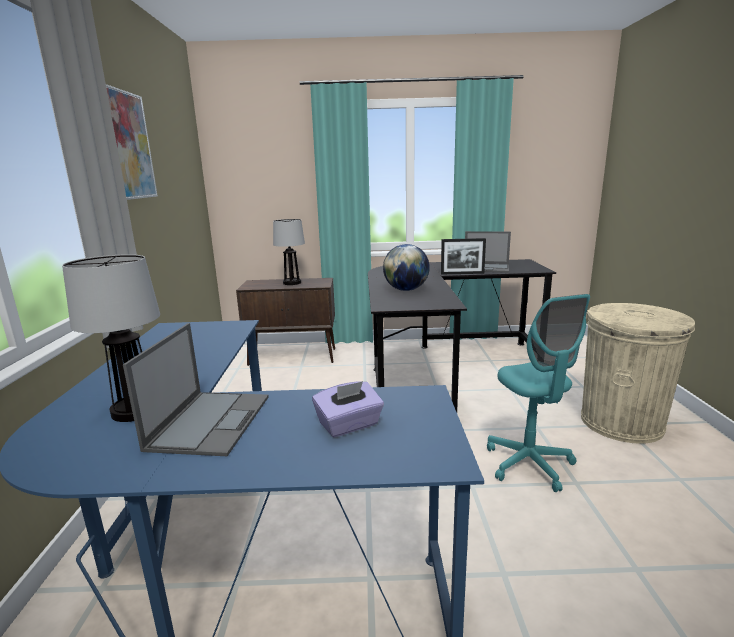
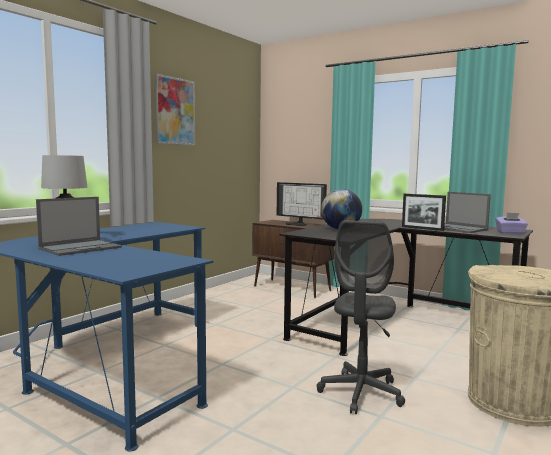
camera: 35 degrees right, 10 degrees down
table lamp [273,219,305,285] -> monitor [277,182,327,226]
purple tissue box [312,381,384,437] -> purple tissue box moved to [495,213,528,234]
turquoise office chair [487,294,590,492] -> grey office chair [317,220,405,414]

